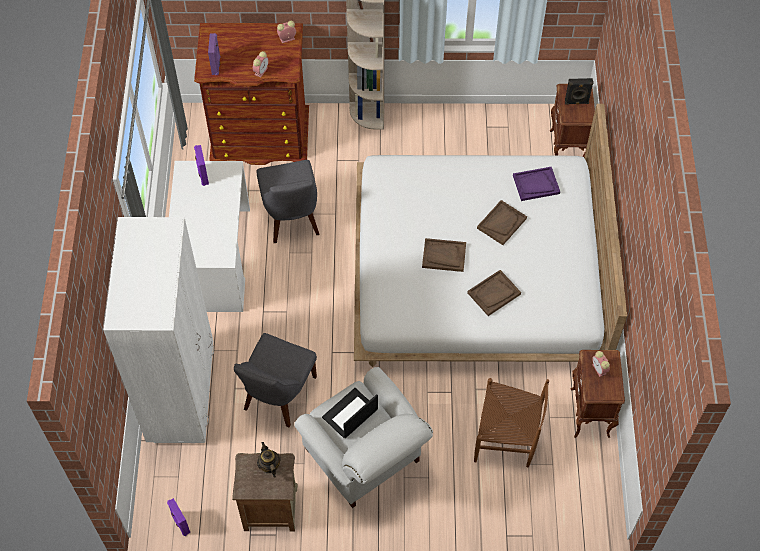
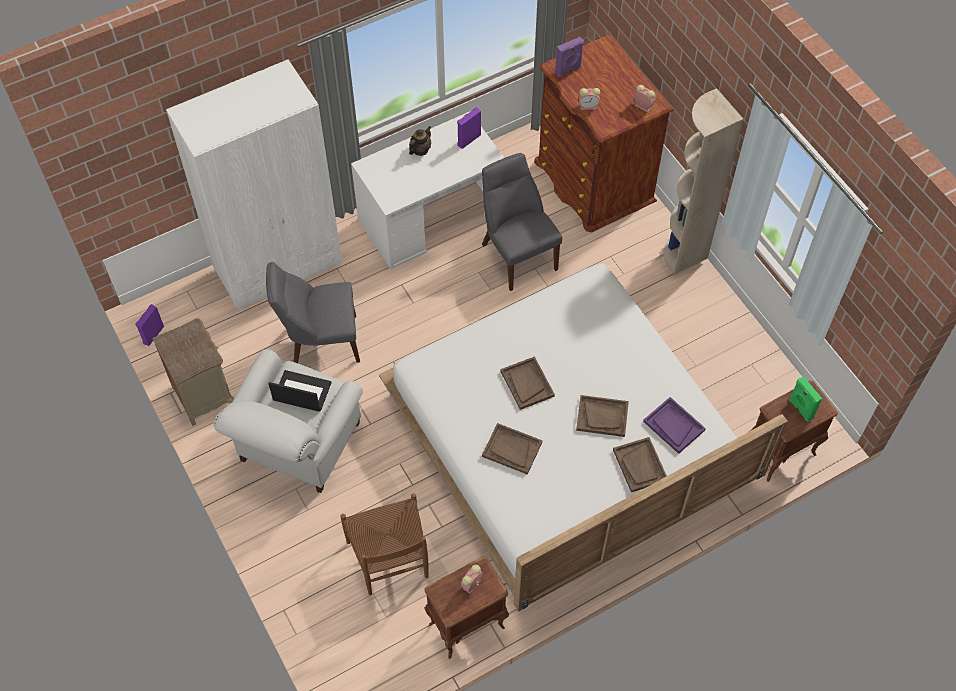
camera: 60 degrees right, 0 degrees up
grey chair [257,160,319,243] -> grey chair turned 105 degrees clockwise [482,153,562,291]
teapot [257,442,281,478] -> teapot moved to [409,126,431,156]
black speaker [565,78,594,105] -> green speaker [789,376,823,422]
none -> brown tray [613,437,667,492]

